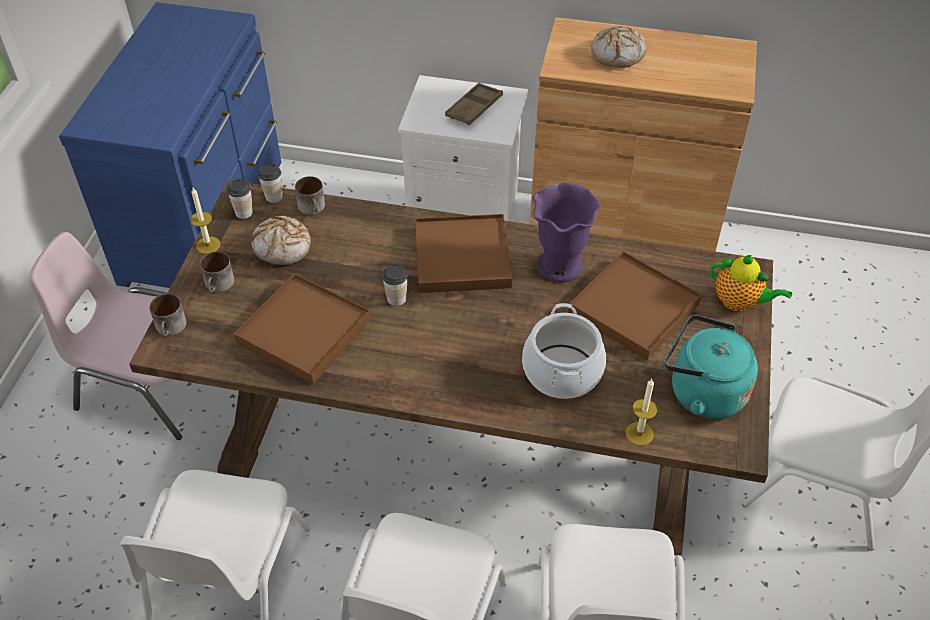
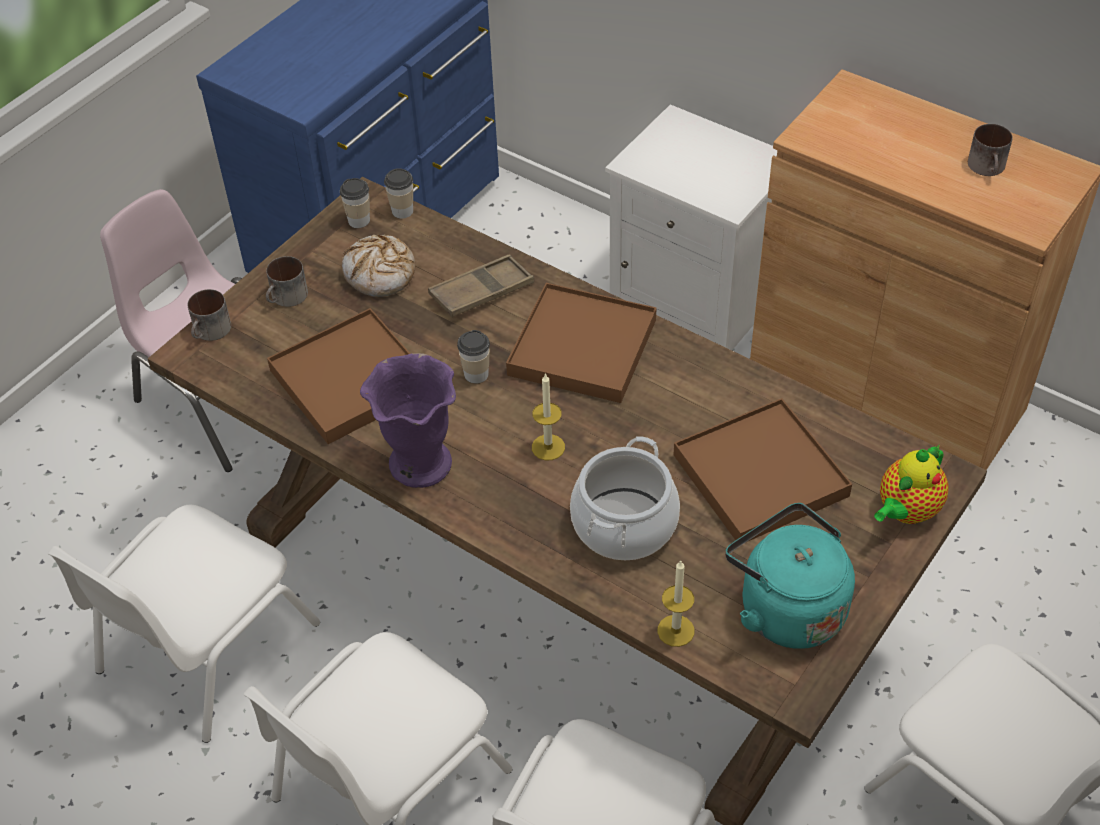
camera: 25 degrees right, 0 degrees up
candle [191,188,220,254] -> candle moved to [532,373,565,460]
mug [295,176,325,215] -> mug moved to [968,124,1013,176]
brown tray [445,83,503,125] -> brown tray moved to [428,254,534,317]
purple vase [532,183,601,282] -> purple vase moved to [360,353,456,488]
bread [591,26,647,68] -> none
teapot [710,255,792,312] -> teapot turned 75 degrees clockwise [874,444,949,524]

